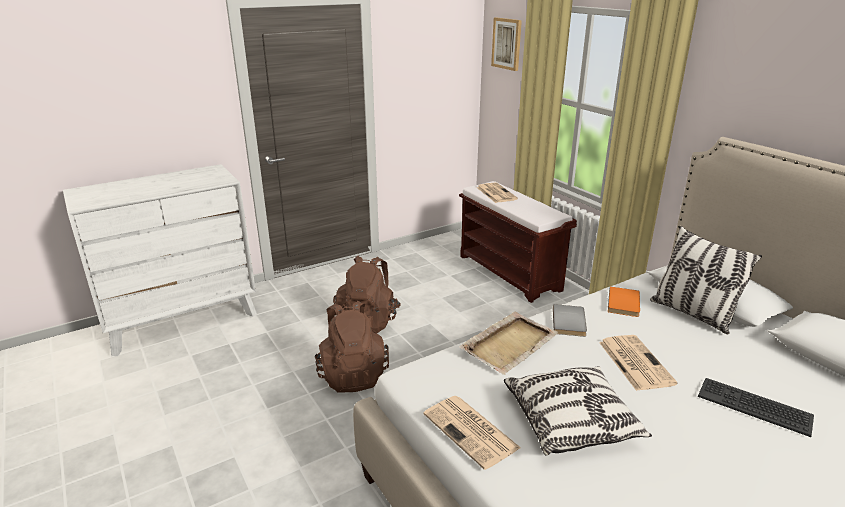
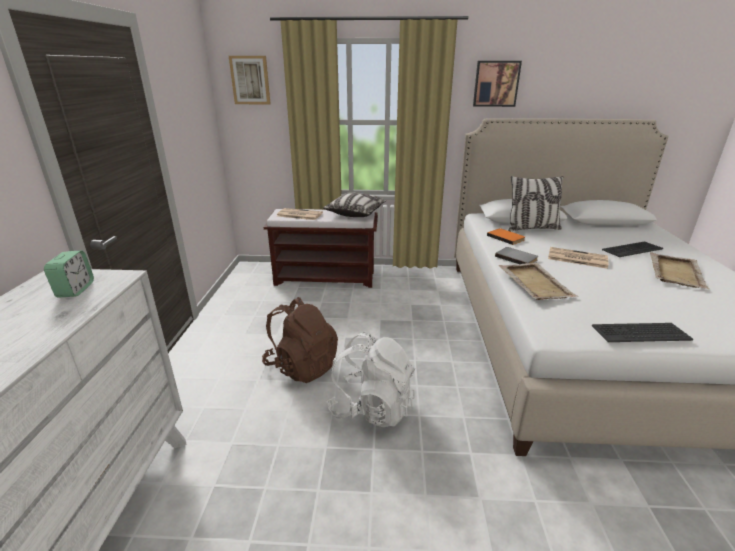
camera: 55 degrees left, 0 degrees up
brown backpack [315,301,389,393] -> white backpack [326,332,415,427]
newspaper [423,396,521,470] -> keyboard [592,323,693,342]
pillow [504,366,652,456] -> pillow moved to [323,192,387,217]
none -> alarm clock [44,251,94,298]
none -> picture [473,61,522,107]
none -> beige tray [650,252,709,289]

